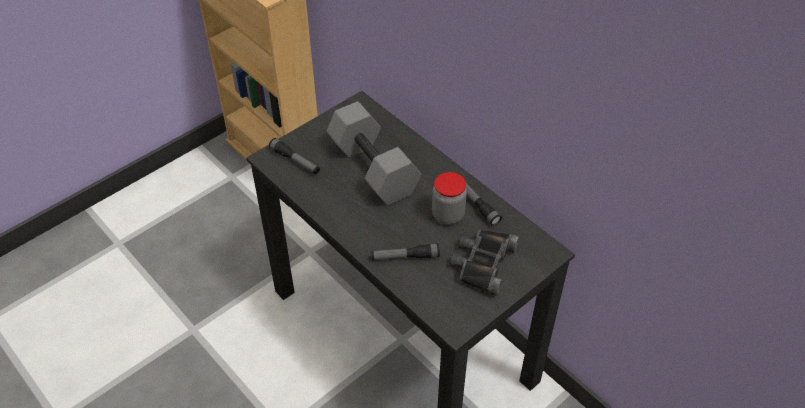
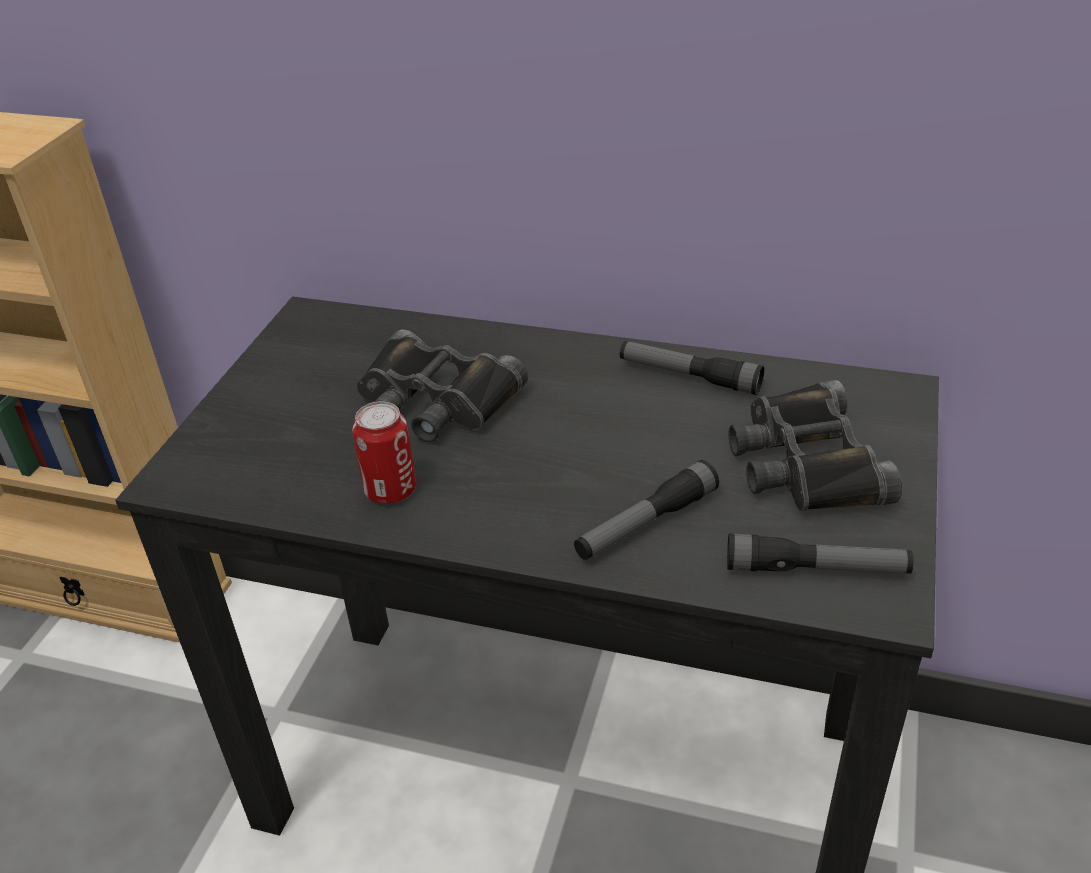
camera: 30 degrees left, 10 degrees down
flashlight [269,138,320,174] -> flashlight moved to [727,534,914,574]
grey dumbbell [326,101,421,205] -> black binoculars [356,329,528,442]
jar [432,172,467,225] -> none
none -> can [352,401,416,504]

